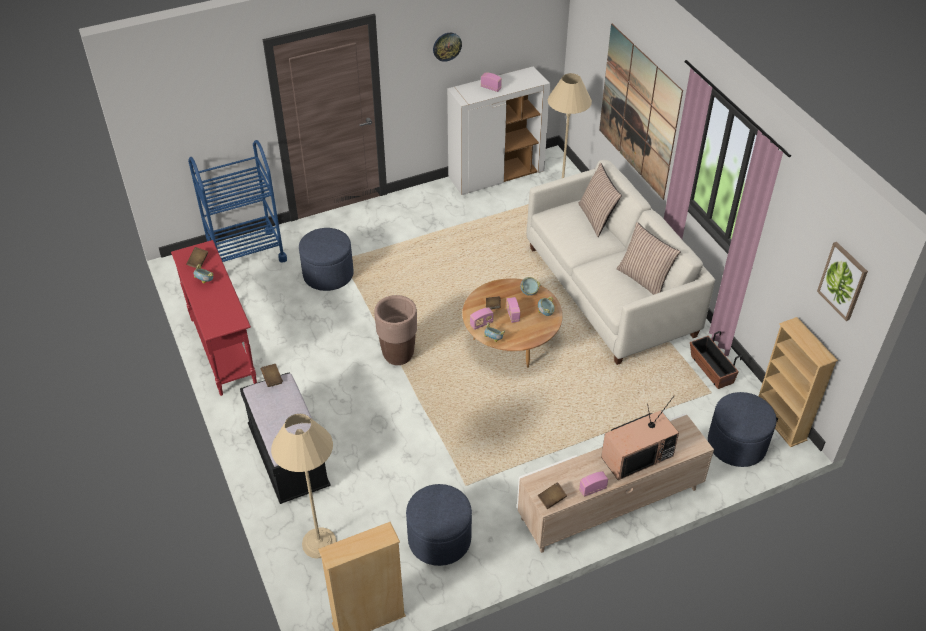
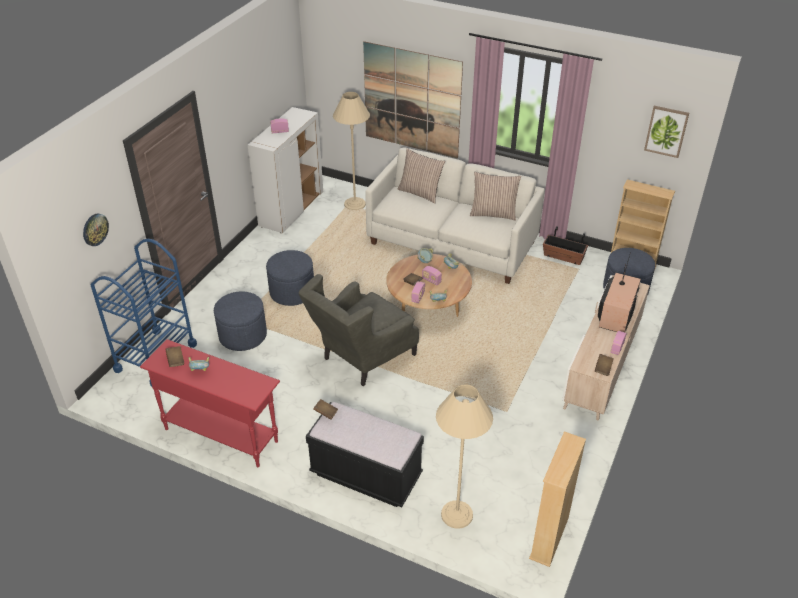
camera: 40 degrees left, 5 degrees down
brown planter [374,295,417,365] -> grey armchair [298,274,419,386]
blue ottoman [406,484,472,566] -> blue ottoman moved to [266,250,314,306]
wall clock [433,33,462,62] -> wall clock moved to [83,213,109,246]

